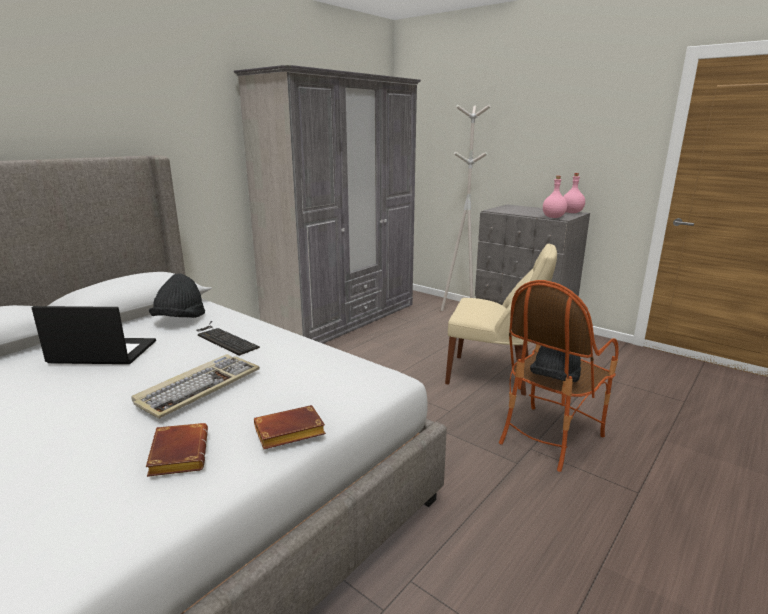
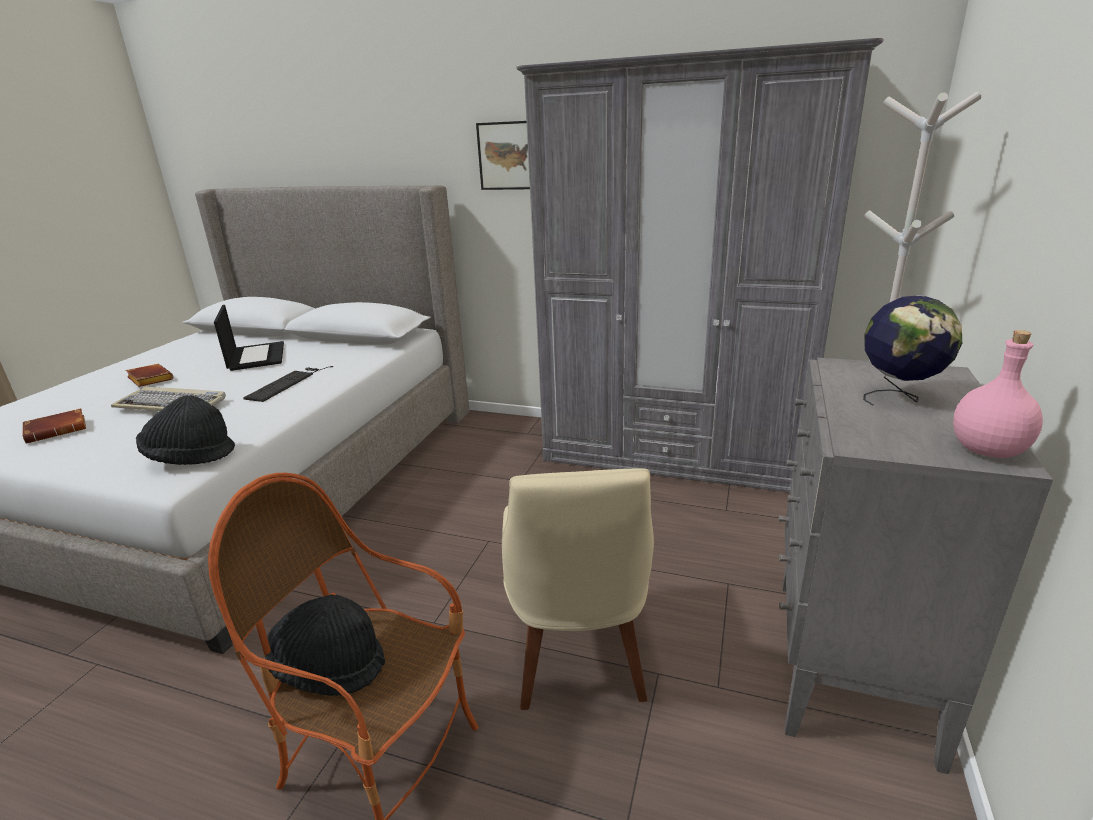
camera: 70 degrees right, 5 degrees up
black hat [149,273,205,318] -> black hat moved to [136,395,235,465]
brown book [254,405,326,449] -> brown book moved to [125,364,173,387]
pink bottle [543,176,567,218] -> none
none -> picture [476,121,530,190]
none -> globe [863,295,962,406]

